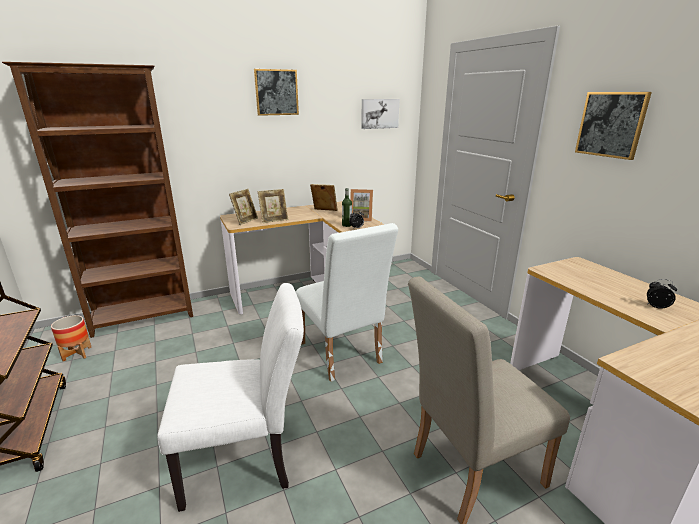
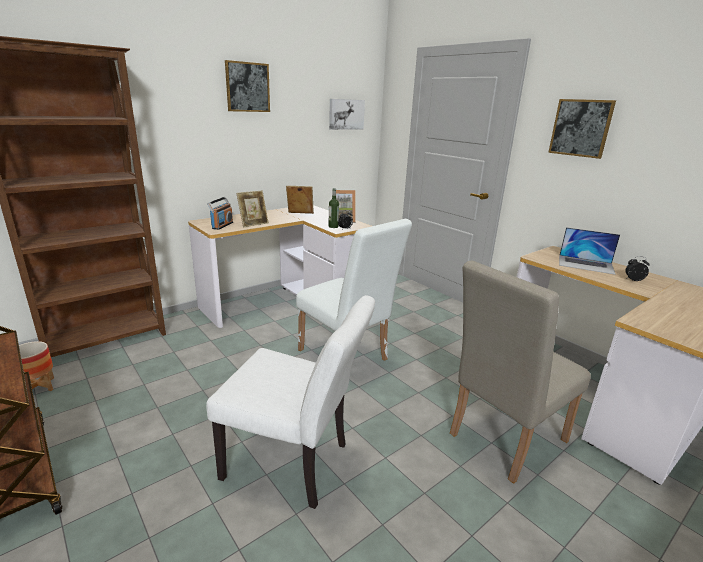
camera: 15 degrees left, 0 degrees up
white chair [157,283,304,512] -> white chair turned 45 degrees clockwise [207,295,375,509]
picture frame [229,189,258,225] -> radio [207,197,233,230]
none -> laptop [559,227,620,275]

